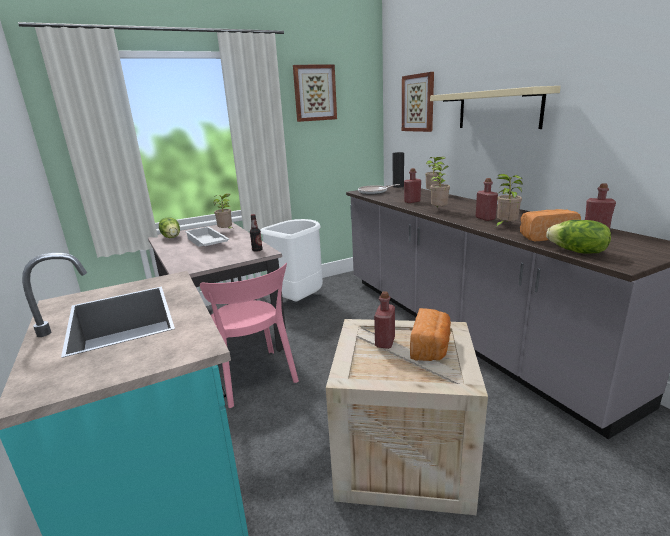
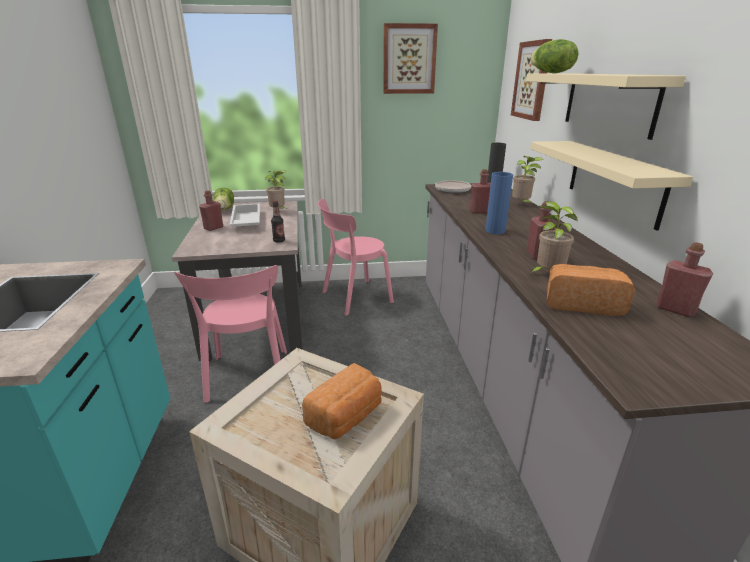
camera: 20 degrees right, 5 degrees up
white trash can [260,219,323,302] -> pink chair [318,199,394,316]
red bottle [374,291,395,349] -> red bottle moved to [199,190,223,231]
potted plant [430,166,450,208] -> blue vase [485,172,513,234]
lettuce [546,220,611,254] -> lettuce moved to [530,39,578,73]
none -> beige shelf [530,141,693,231]

